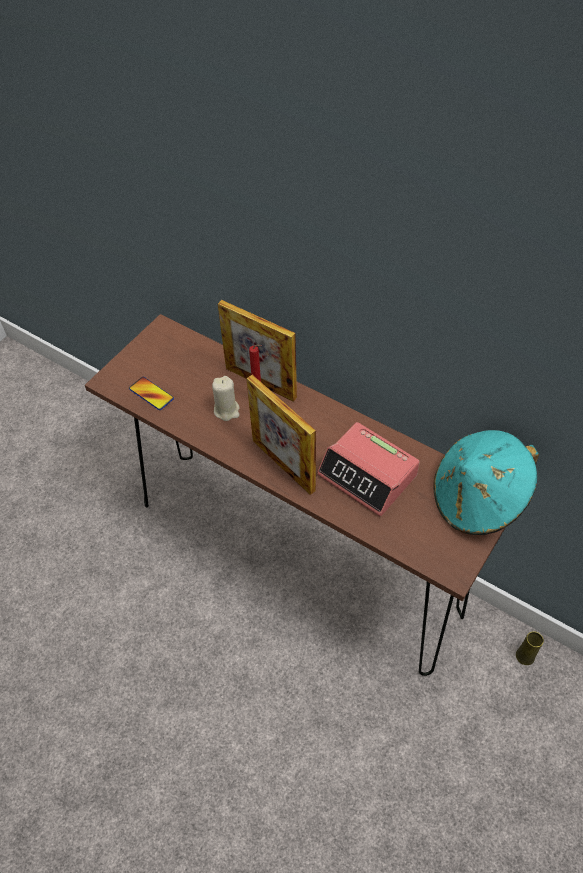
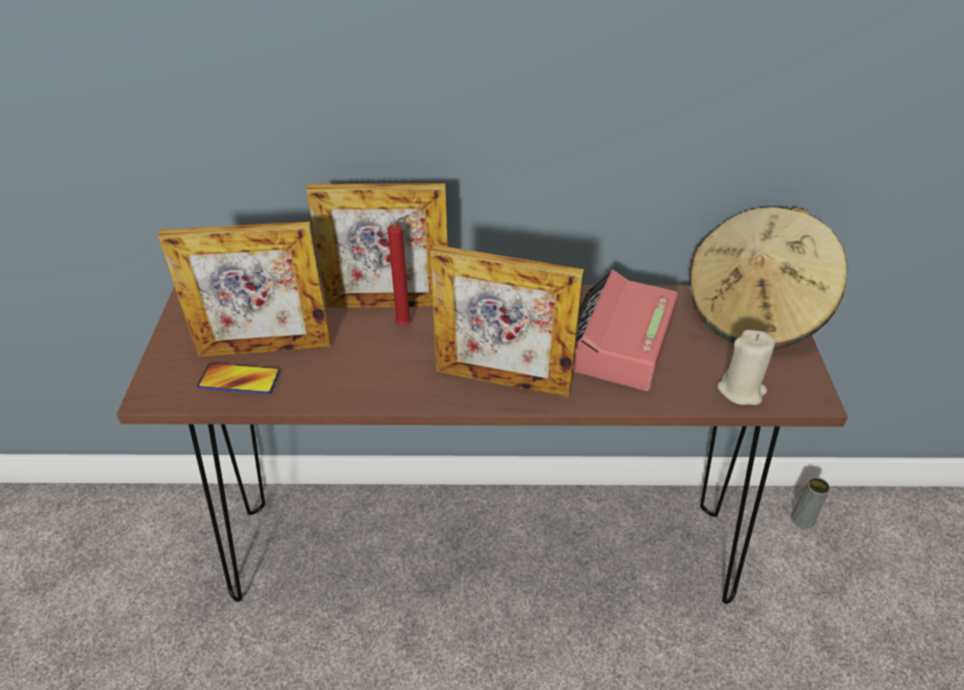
camera: 35 degrees left, 10 degrees down
beige candle [212,376,240,421] -> beige candle moved to [717,330,776,405]
alarm clock [317,422,420,516] -> alarm clock turned 105 degrees clockwise [573,269,678,391]
turquoise hat [434,430,539,535] -> beige hat [689,207,847,349]
yellow vase [516,631,544,665] -> grey vase [791,477,830,529]
none -> picture frame [158,221,331,357]

